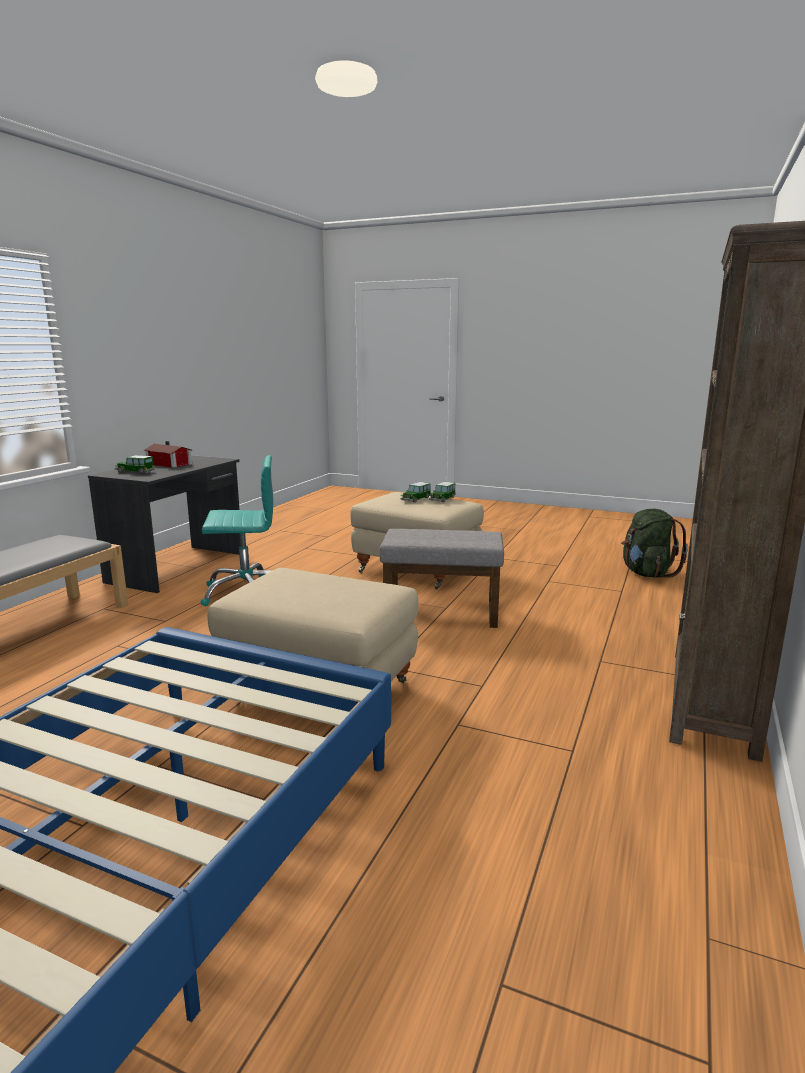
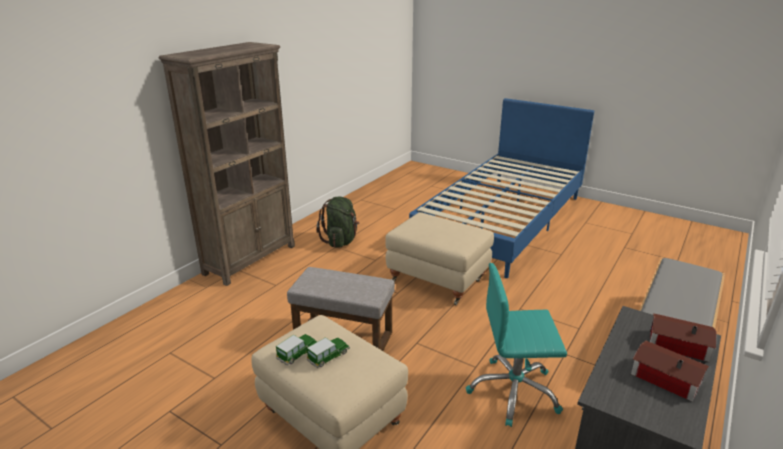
camera: 170 degrees left, 10 degrees up
toy car [115,455,155,473] -> toy house [650,313,717,362]
green backpack [621,509,688,578] -> green backpack moved to [316,197,360,248]

